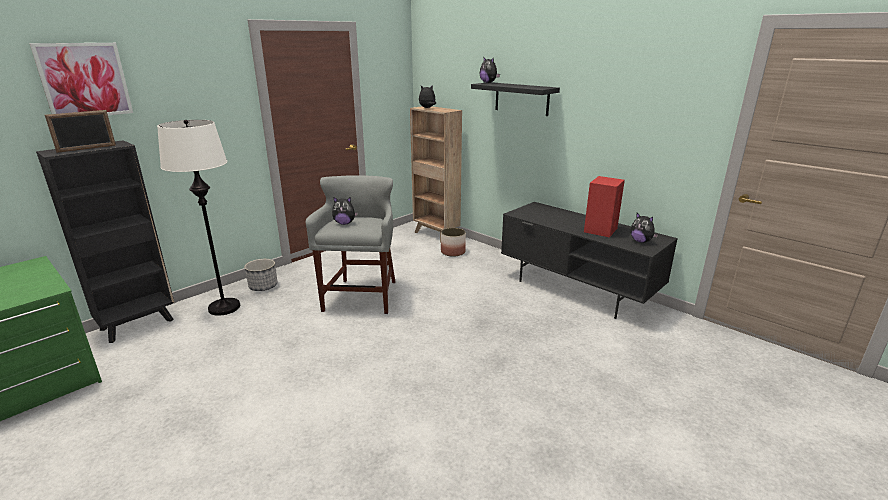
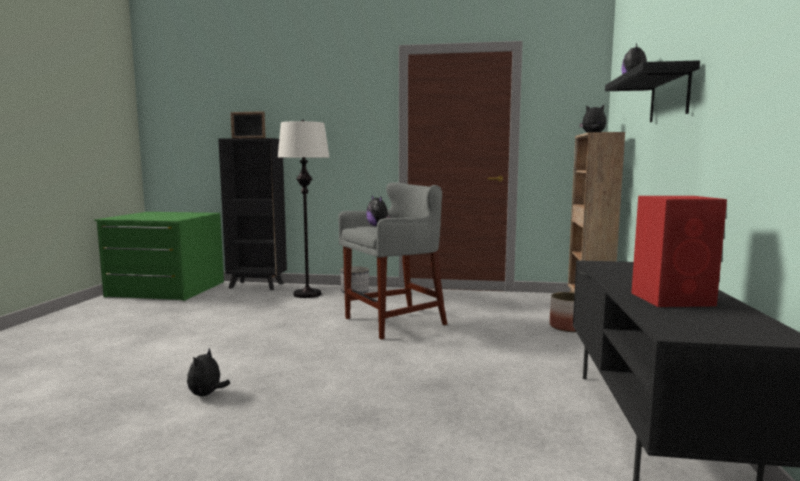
camera: 55 degrees right, 15 degrees down
picture [29,43,133,115] -> none
plush toy [630,213,658,243] -> plush toy moved to [187,348,230,396]

